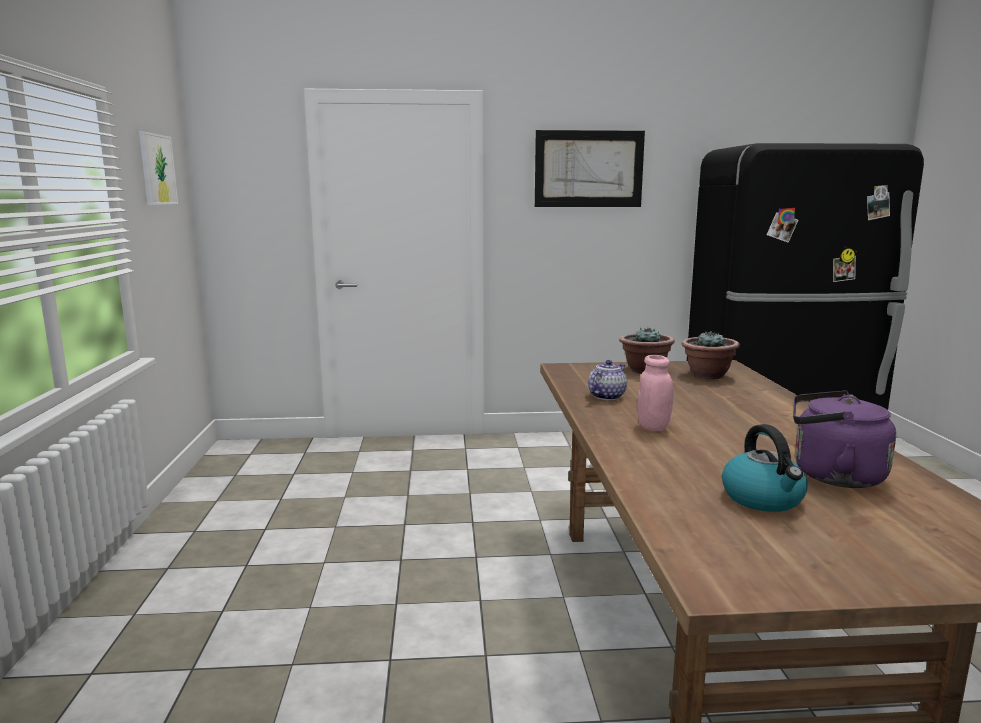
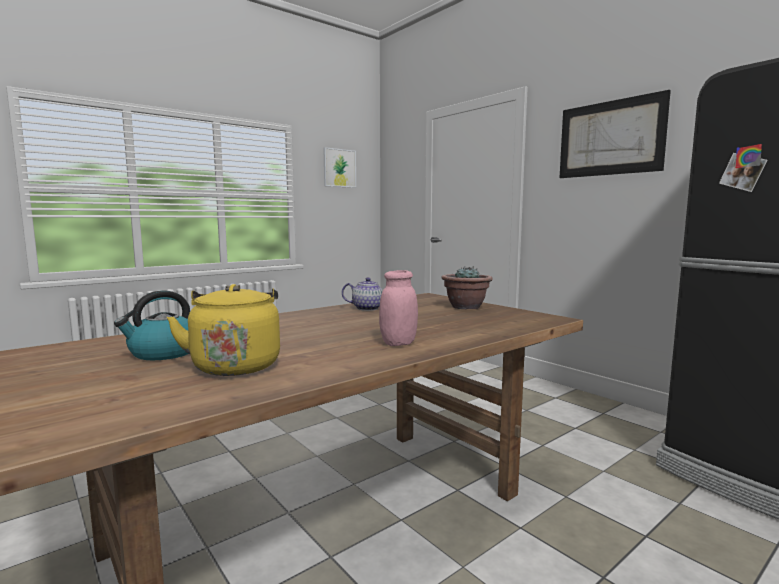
camera: 55 degrees right, 5 degrees down
pink jar [637,355,673,431] -> pink jar moved to [379,270,418,346]
potted plant [682,330,740,379] -> none
purple kettle [793,391,896,488] -> yellow kettle [167,284,280,376]

